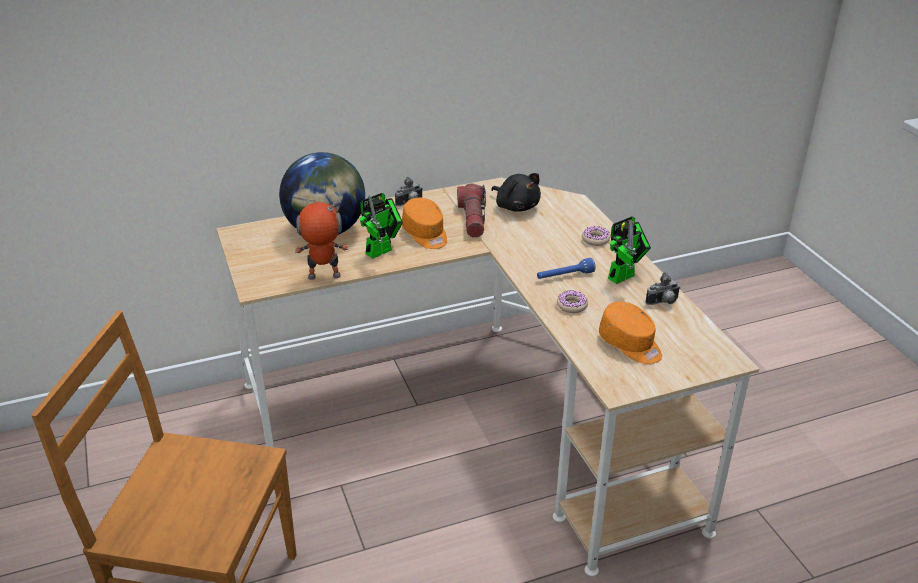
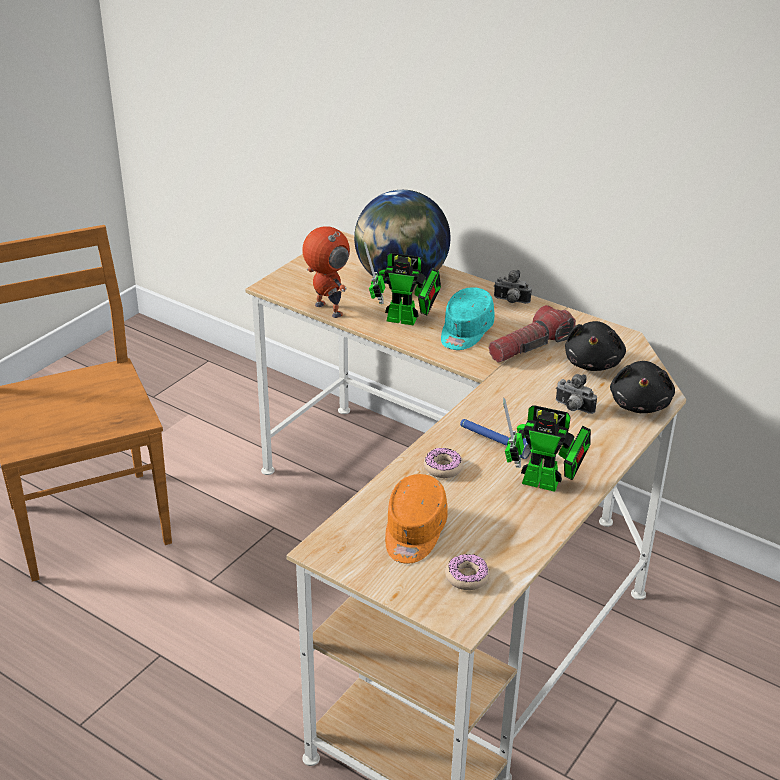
camera: 55 degrees right, 0 degrees up
orange cap [402,198,447,249] -> turquoise cap [441,287,495,350]
donut [582,226,610,246] -> donut moved to [445,554,490,590]
camera [646,272,681,305] -> camera moved to [556,374,597,414]
none -> black plush toy [610,361,675,413]

